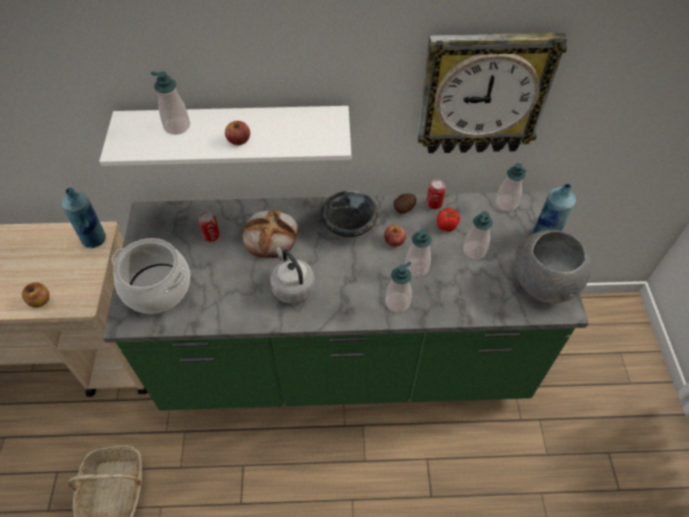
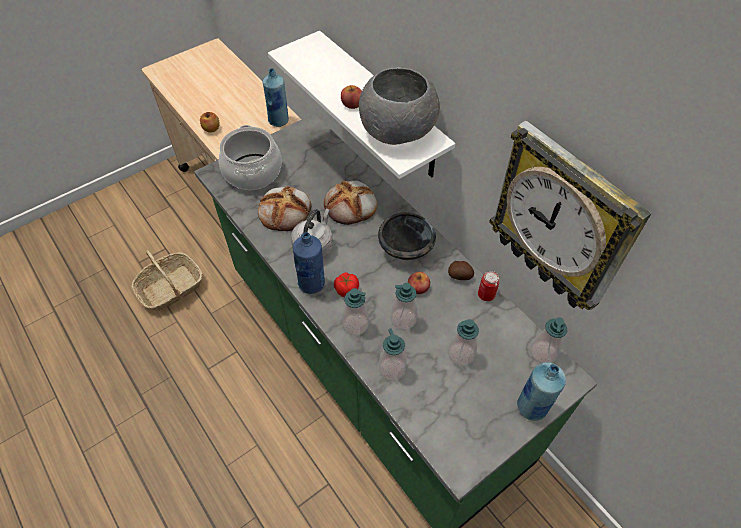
camera: 55 degrees right, 0 degrees up
soap dispenser [150,71,190,135] -> soap dispenser moved to [379,328,407,381]
can [199,211,220,242] -> none
tomato [437,207,460,231] -> tomato moved to [334,272,359,297]
grey bowl [514,230,592,303] -> grey bowl moved to [359,67,440,145]
none -> bread [258,186,311,231]
none -> blue bottle [293,232,325,294]

